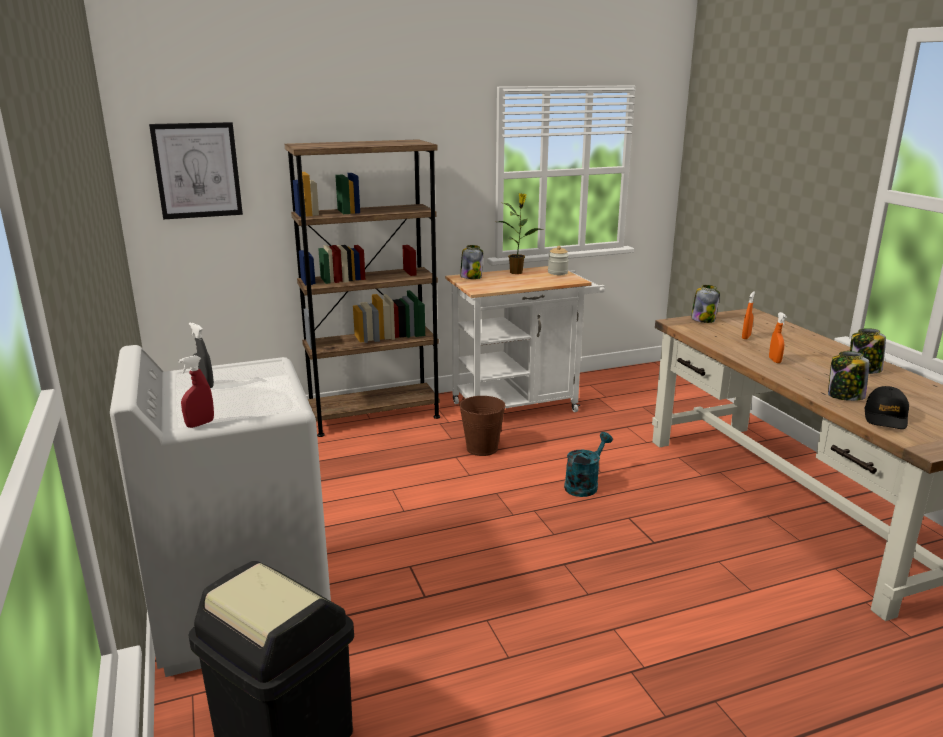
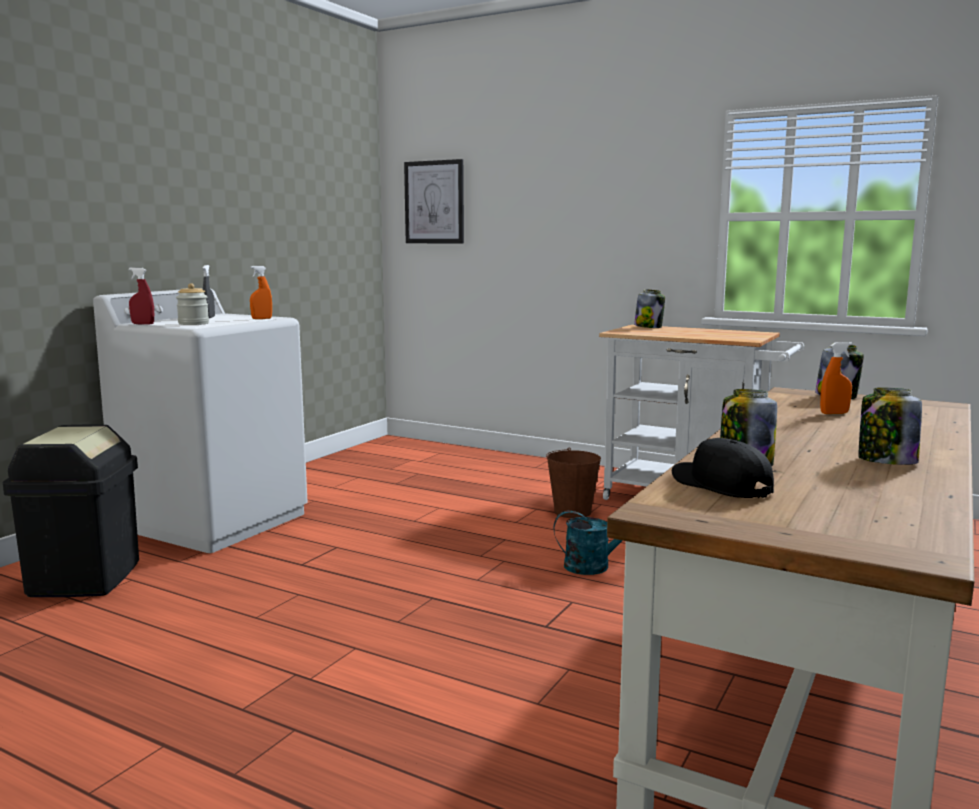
camera: 50 degrees right, 10 degrees down
brown bookcase [285,139,440,437] -> none
potted plant [498,193,543,274] -> none
jar [548,246,569,275] -> jar moved to [176,283,209,325]
orange spray bottle [769,312,787,363] -> orange spray bottle moved to [250,266,272,319]
black cap [864,386,909,429] -> black cap turned 75 degrees clockwise [672,438,774,498]

